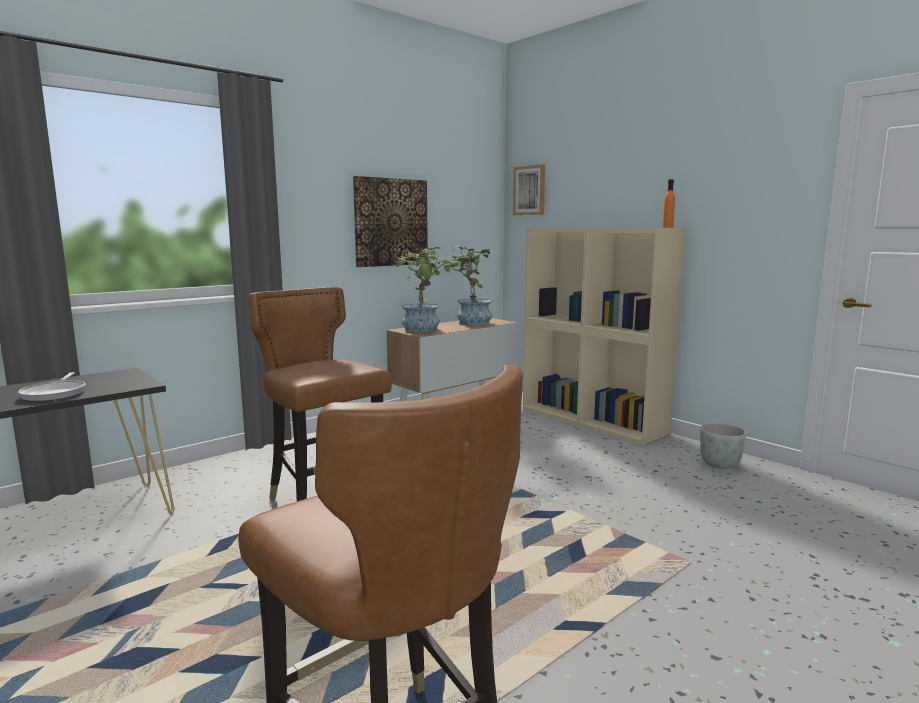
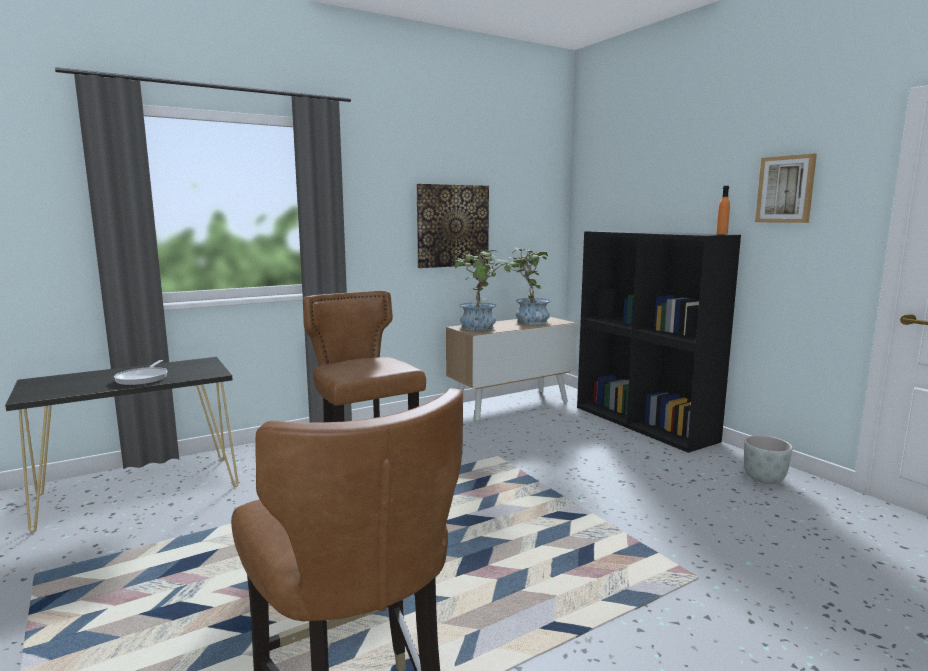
camera: 10 degrees right, 0 degrees up
picture [513,164,545,215] -> picture moved to [755,154,817,223]
beige bookcase [523,228,686,445] -> black bookcase [577,231,741,453]

